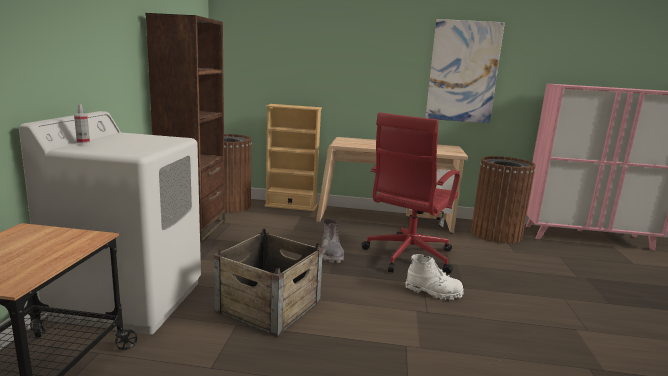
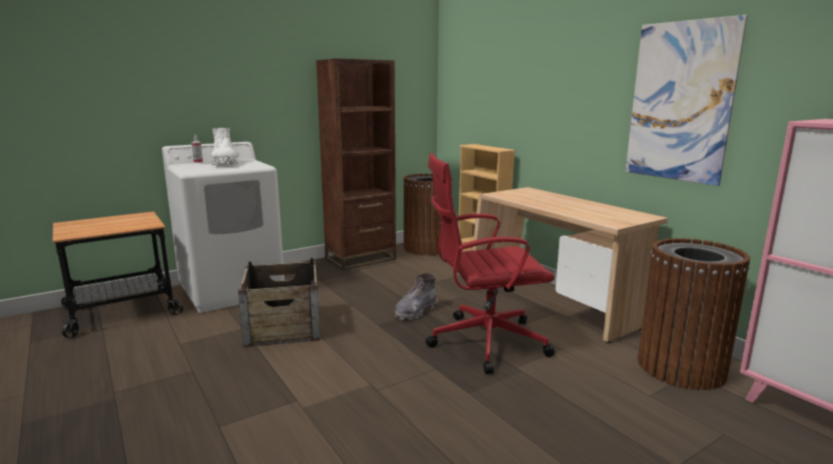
camera: 50 degrees right, 0 degrees up
white boot [405,254,464,301] -> white boot moved to [211,128,238,165]

